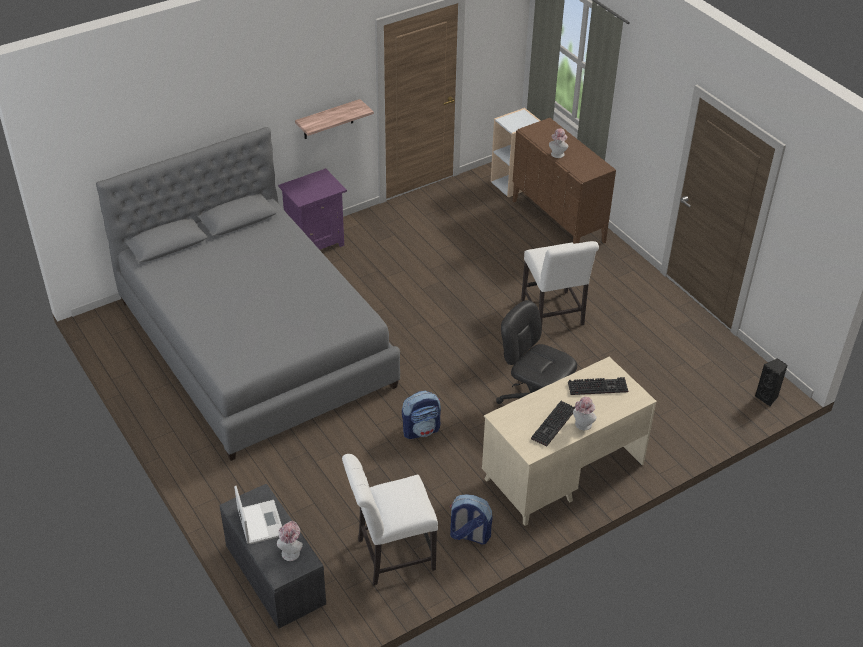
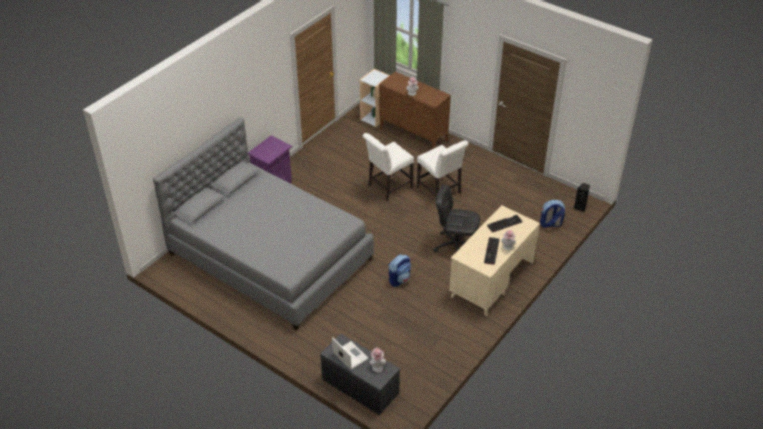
camera: 20 degrees left, 0 degrees up
shelf [295,99,374,139] -> none
white chair [342,454,438,585] -> white chair moved to [363,133,414,201]
backpack [450,494,492,544] -> backpack moved to [540,200,565,228]

